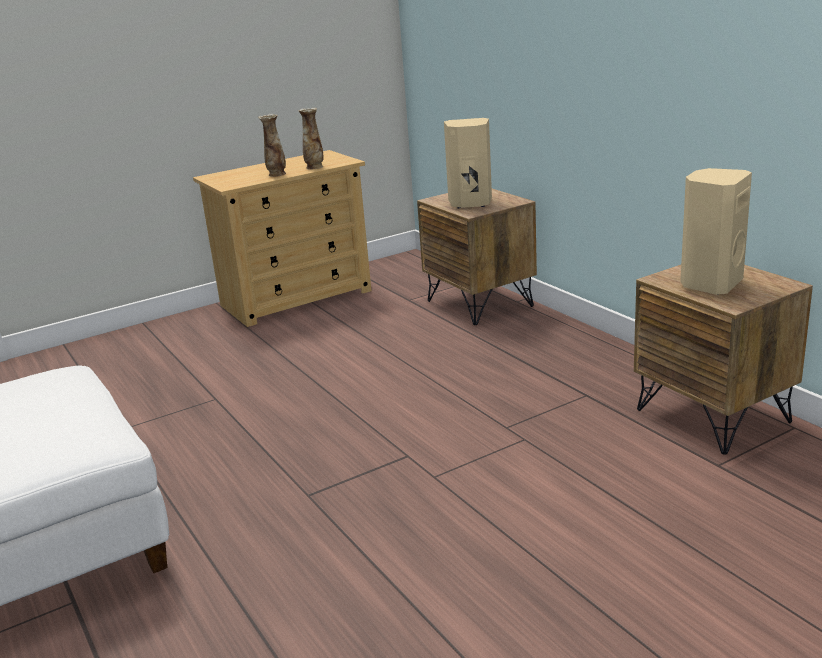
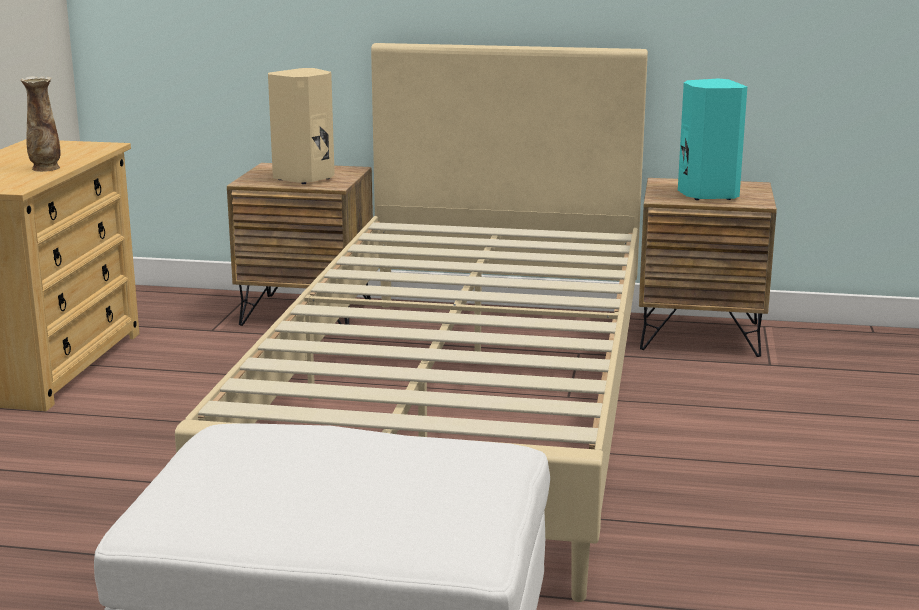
camera: 50 degrees left, 5 degrees down
vase [298,108,324,169] -> none
beige speaker [680,168,752,295] -> turquoise speaker [678,79,747,200]
none -> beige bed [175,43,648,602]

